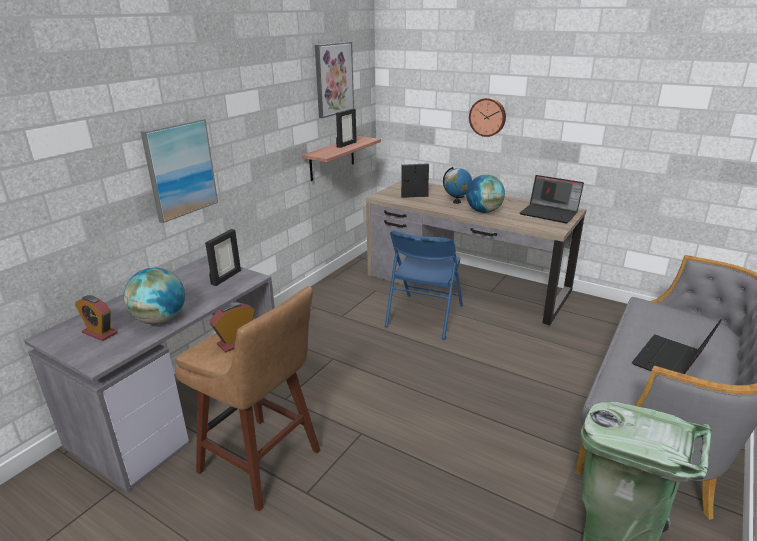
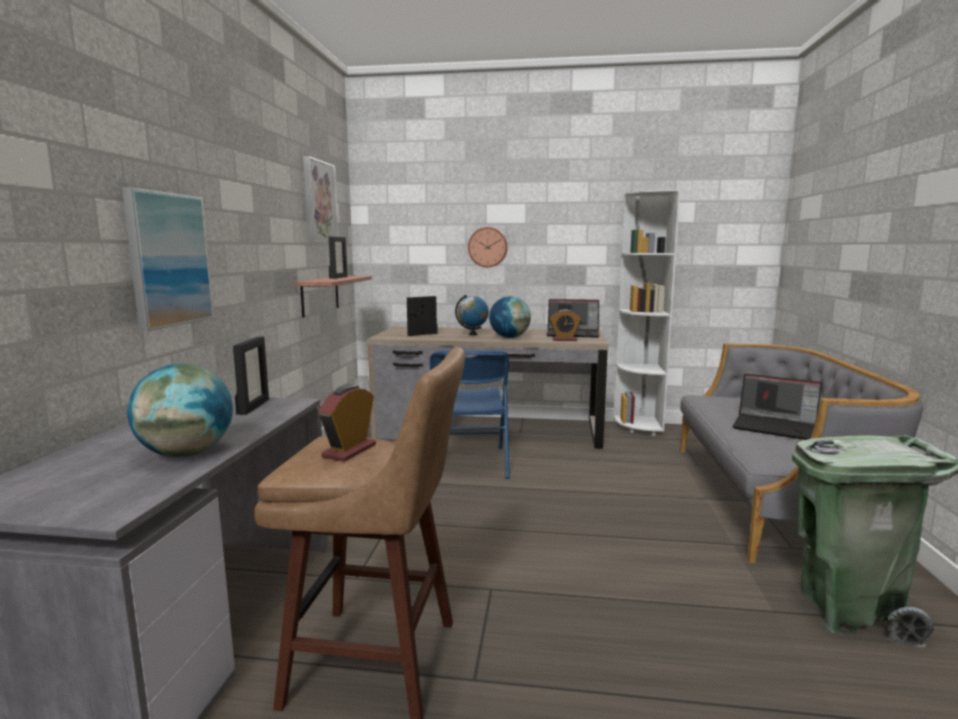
camera: 25 degrees left, 15 degrees down
alarm clock [75,295,118,341] -> alarm clock moved to [550,309,581,341]
laptop [632,319,722,374] -> laptop turned 75 degrees counterclockwise [733,374,822,440]
none -> white bookcase [614,189,681,436]

